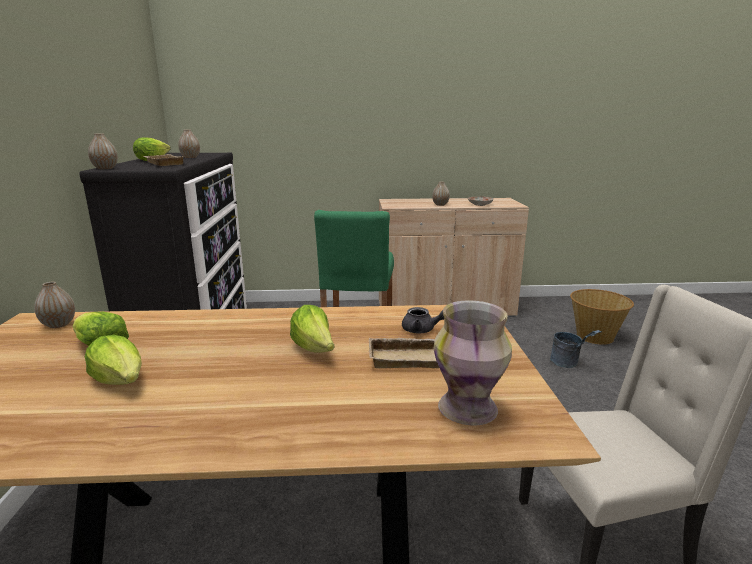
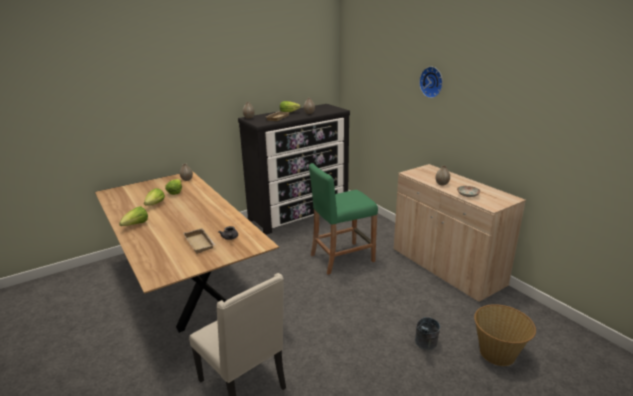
camera: 60 degrees right, 5 degrees up
lettuce [290,305,334,353] -> lettuce moved to [119,206,148,226]
vase [434,301,512,426] -> none
none -> wall clock [419,67,443,98]

